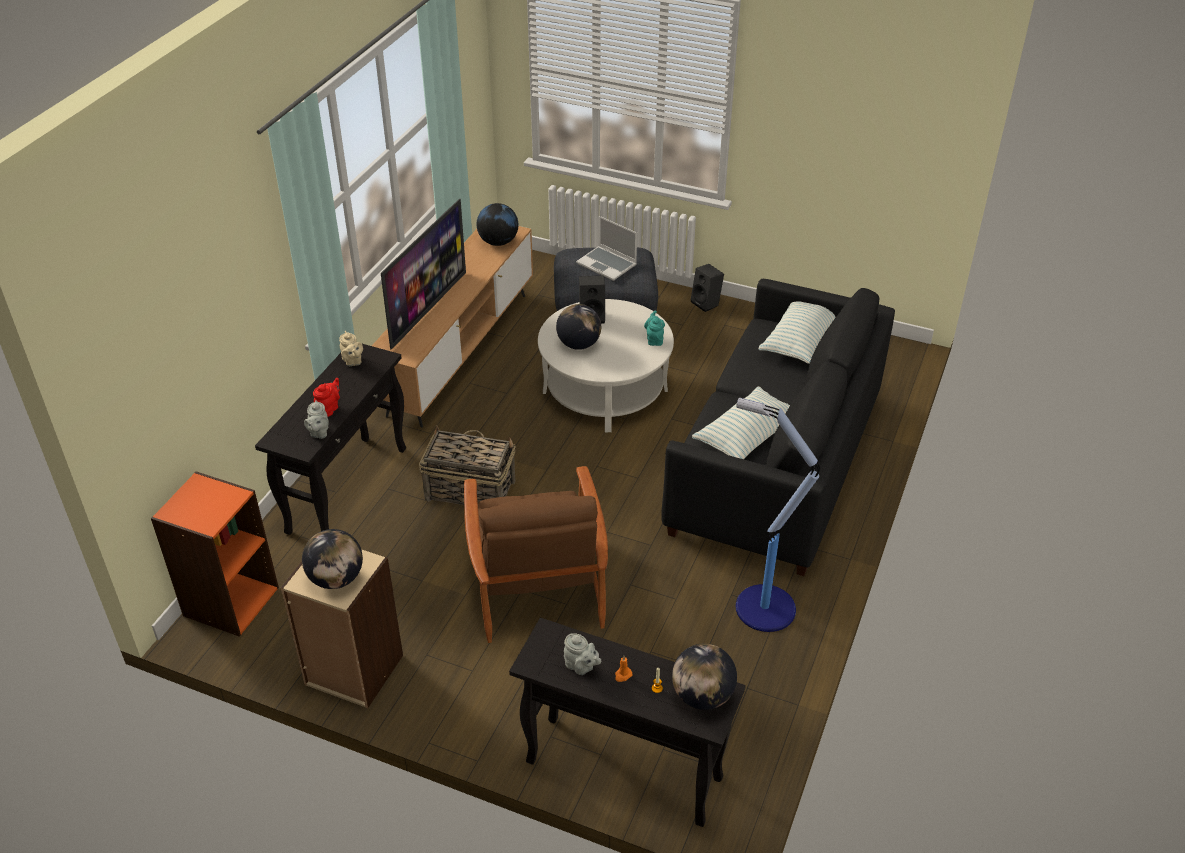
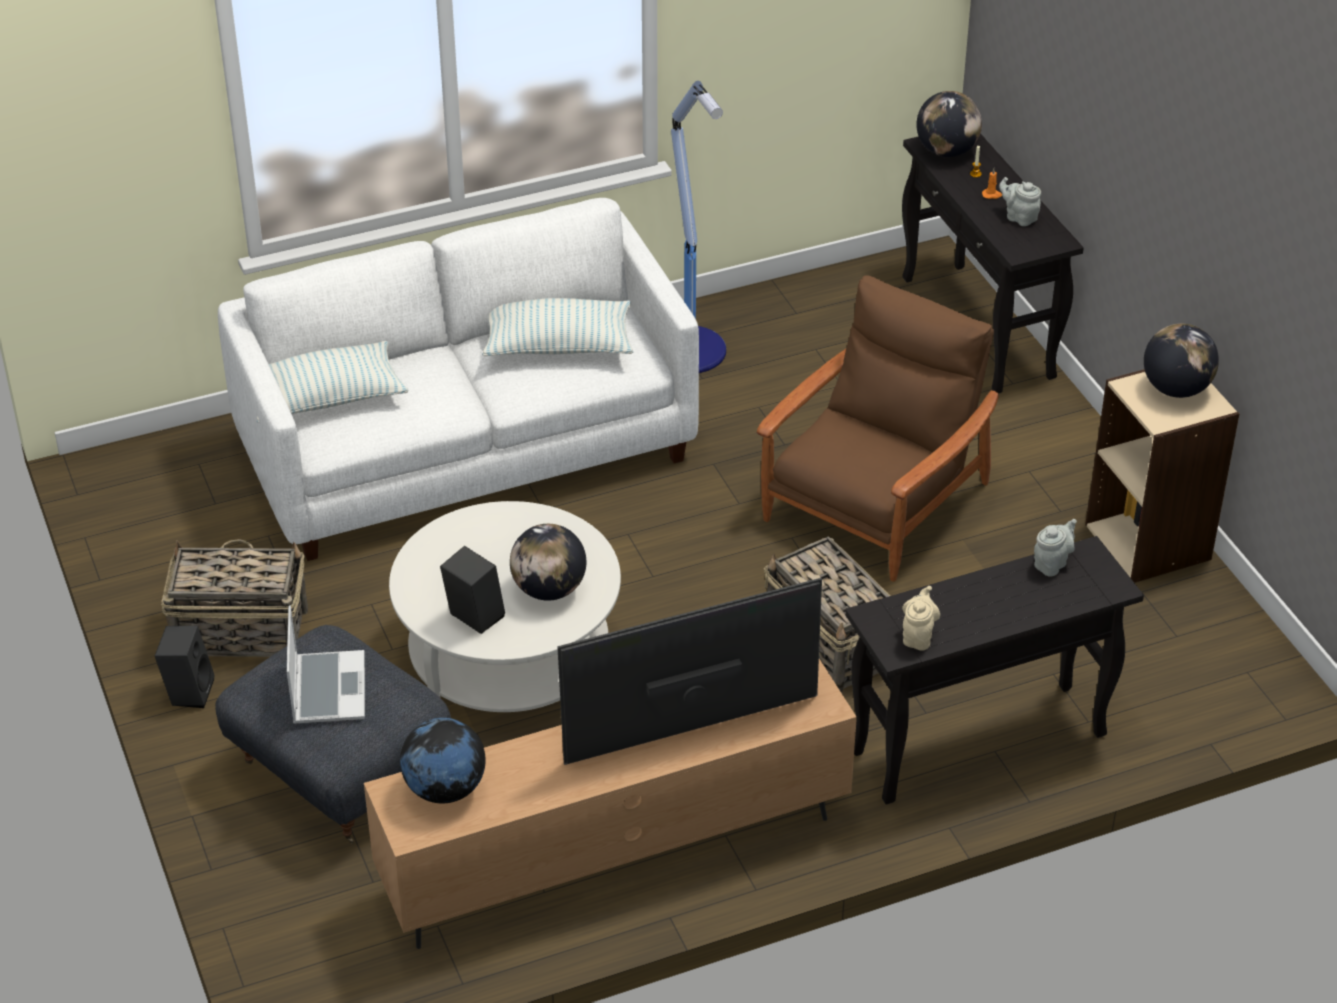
camera: 135 degrees left, 0 degrees up
orange bookcase [151,471,279,637] -> none
red teapot [313,378,340,417] -> none
grey teapot [564,633,601,675] -> grey teapot turned 45 degrees counterclockwise [999,177,1041,226]
turquoise teapot [644,311,665,346] -> none
black sofa [661,279,895,576] -> white sofa [218,198,699,561]
none -> basket [161,539,308,657]

